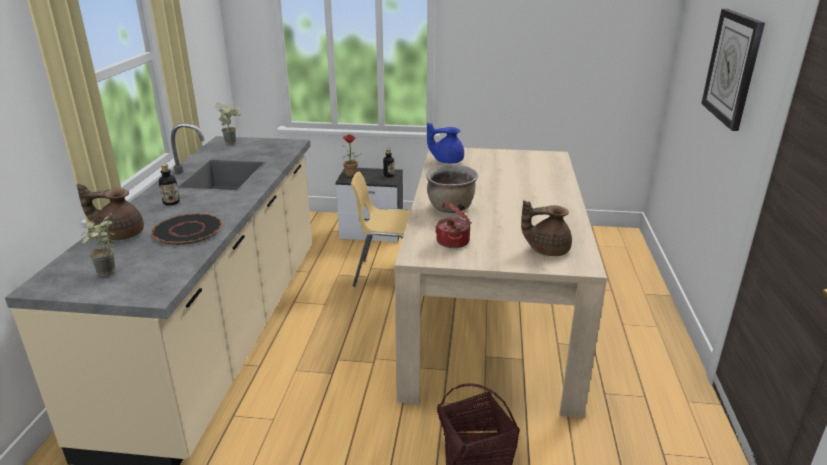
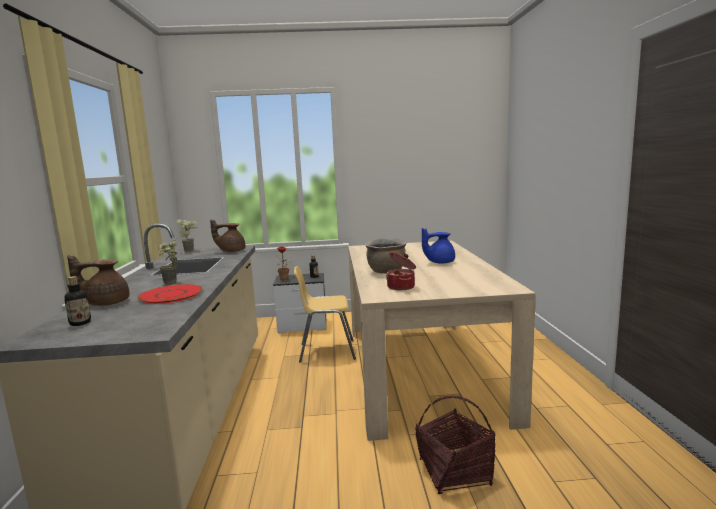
camera: 10 degrees left, 15 degrees down
potted plant [81,213,116,277] -> potted plant moved to [159,237,178,284]
black plate [152,213,222,245] -> red plate [138,284,203,304]
bottle [159,164,180,206] -> bottle moved to [64,276,91,326]
blue teapot [427,122,464,163] -> blue teapot moved to [422,228,455,263]
brown teapot [521,200,572,256] -> brown teapot moved to [210,219,245,252]
wall clock [701,9,765,131] -> none

